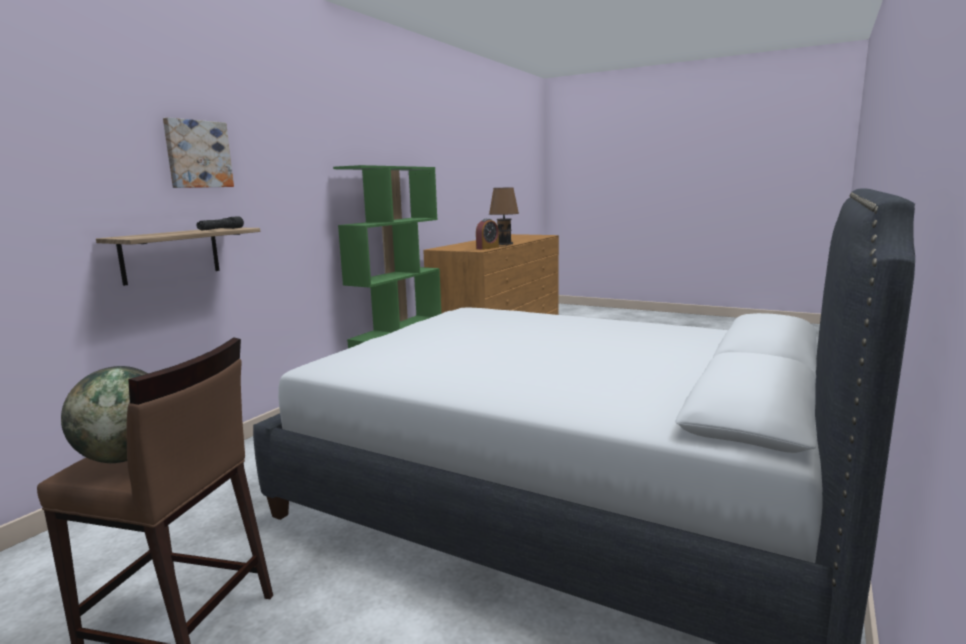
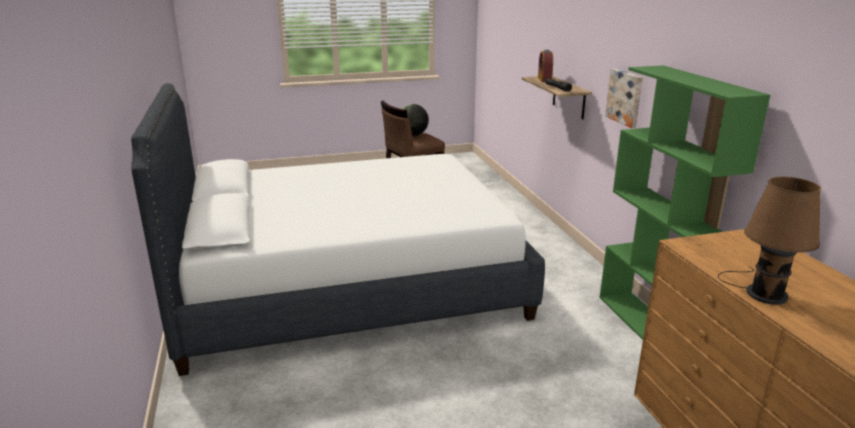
camera: 135 degrees right, 10 degrees up
picture [163,117,234,188] -> picture moved to [605,69,643,128]
alarm clock [476,219,499,250] -> alarm clock moved to [538,50,553,82]

